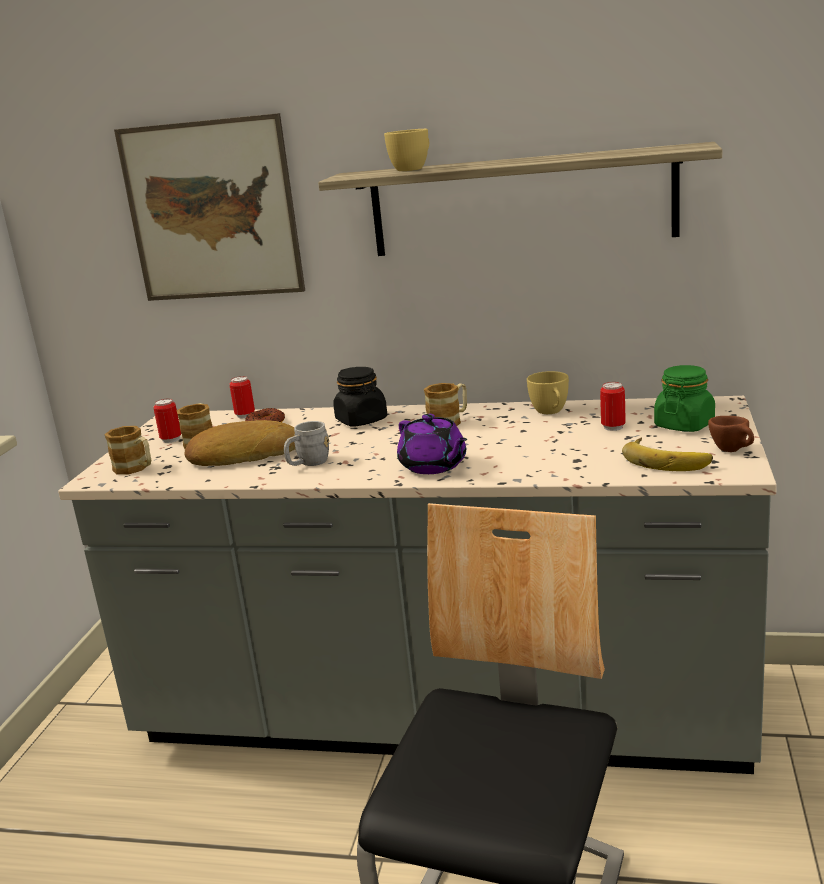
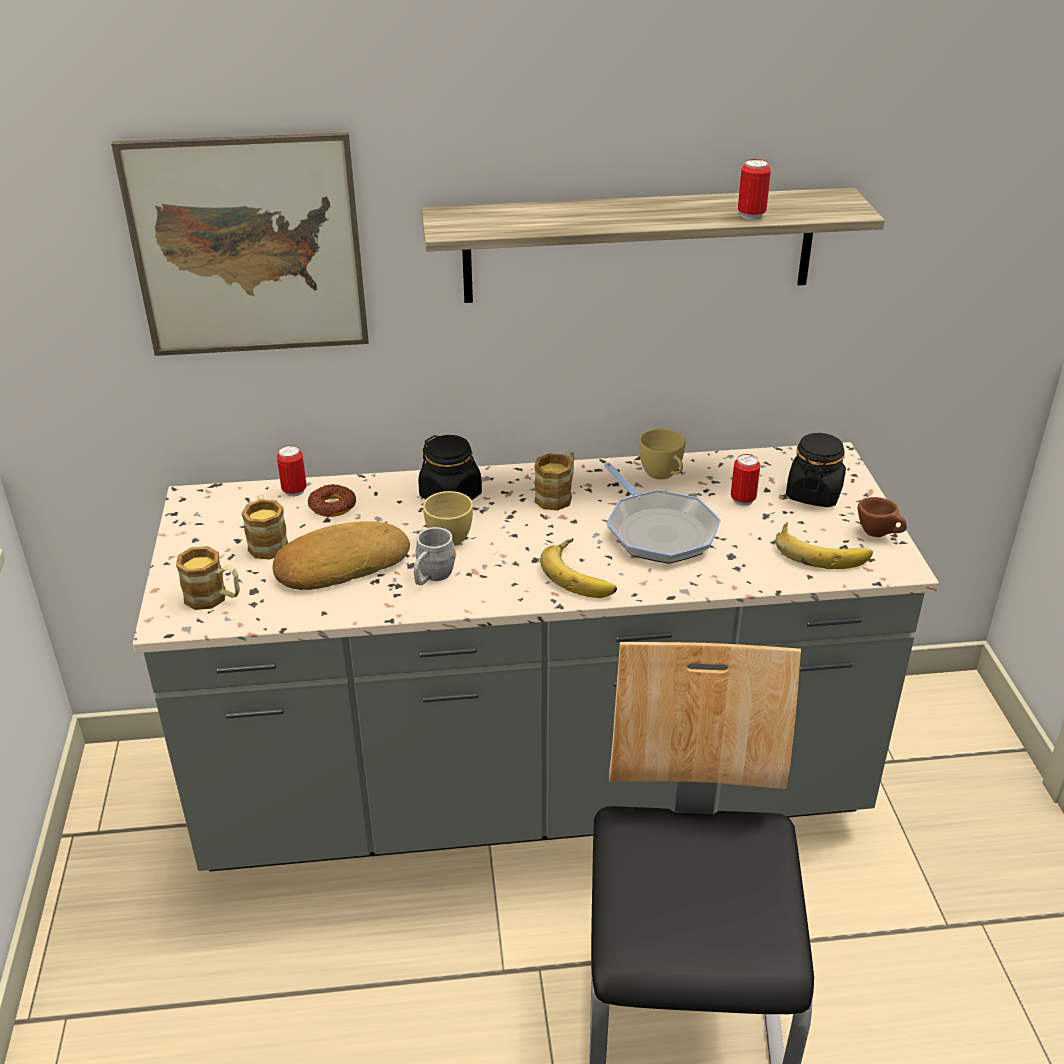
camera: 20 degrees left, 15 degrees up
can [153,399,181,443] -> can moved to [738,159,771,220]
yellow cup [384,129,429,171] -> yellow cup moved to [423,491,473,546]
purple teapot [397,414,467,474] -> banana [540,538,617,598]
green jar [654,365,715,432] -> black jar [786,433,846,507]
none -> frying pan [604,462,721,564]

